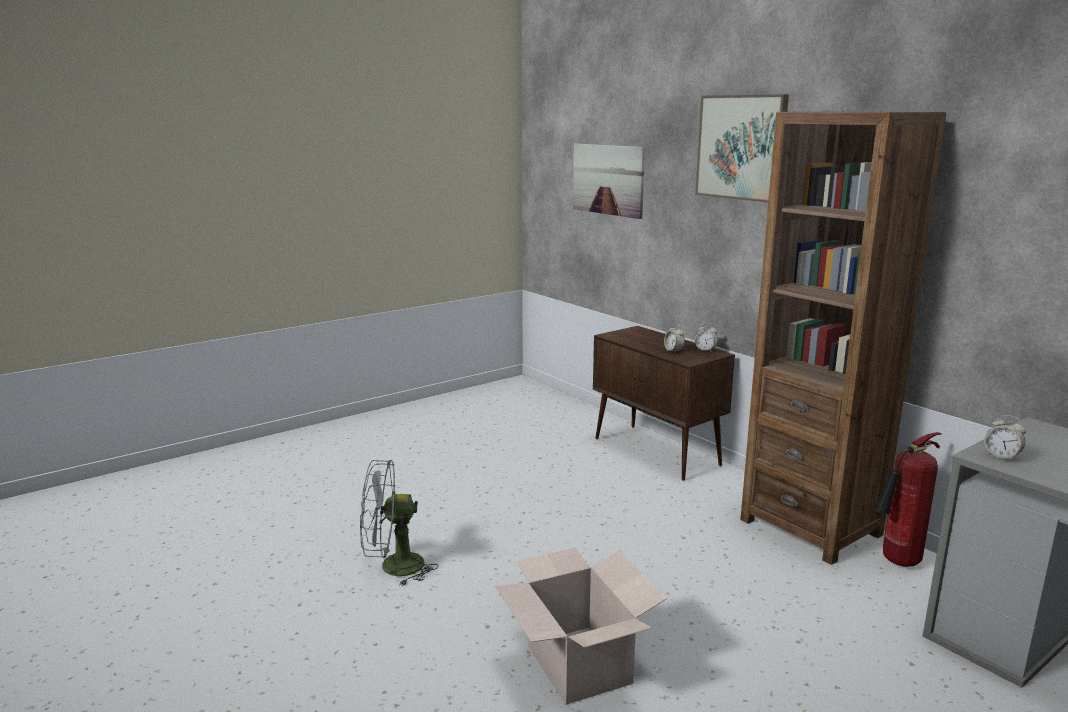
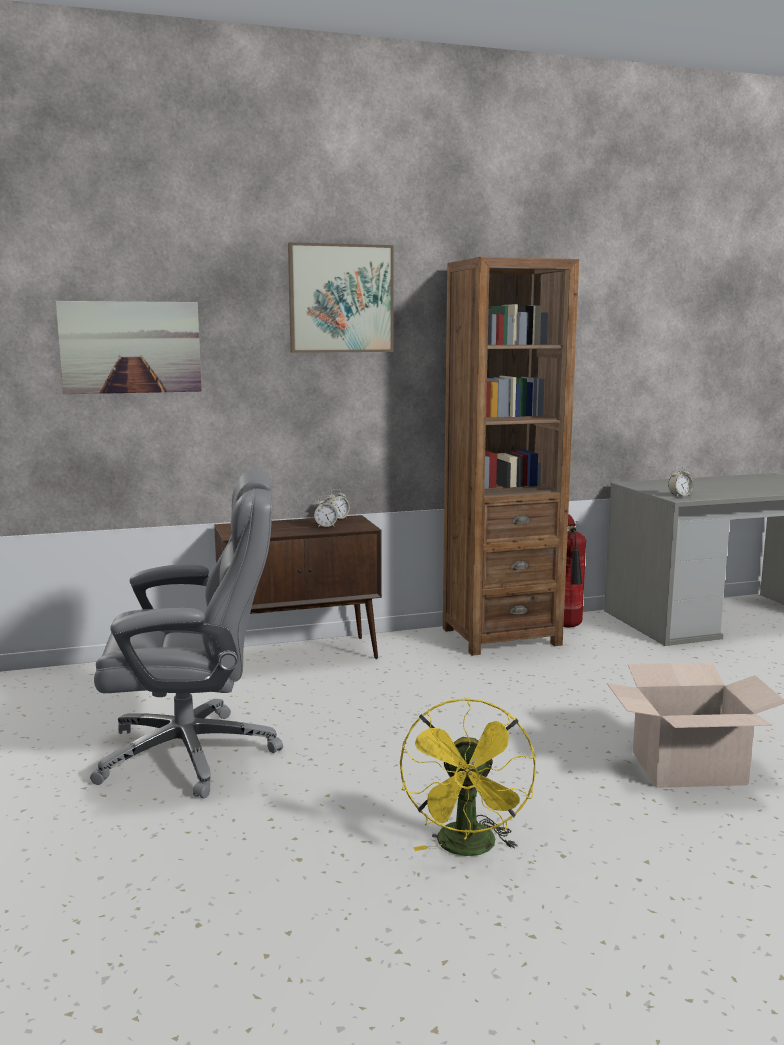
camera: 70 degrees left, 5 degrees down
grey fan [360,460,438,586] -> yellow fan [400,698,536,856]
none -> grey office chair [90,469,283,798]

